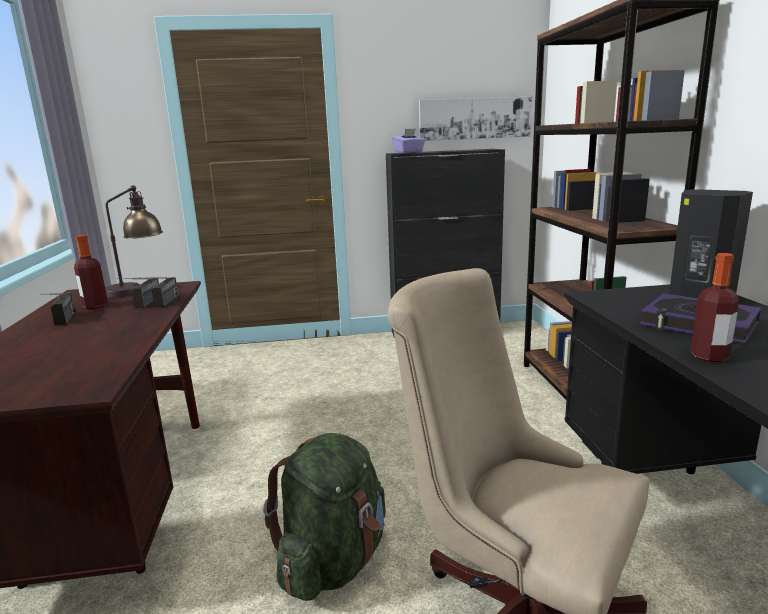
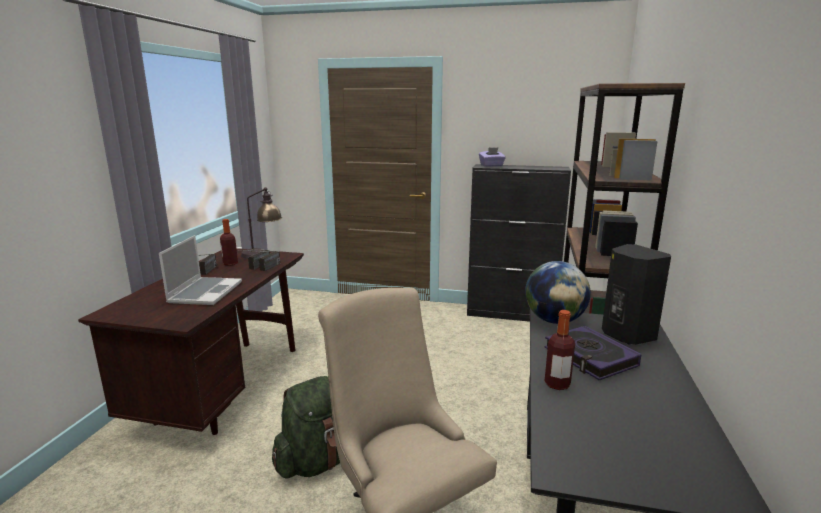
camera: 20 degrees right, 0 degrees up
picture [419,97,532,141] -> none
none -> laptop [159,235,242,305]
none -> globe [525,261,591,324]

